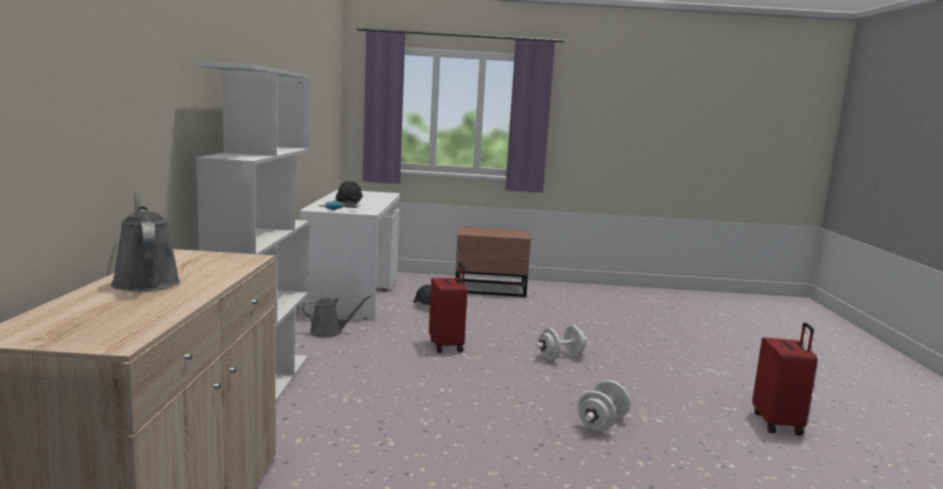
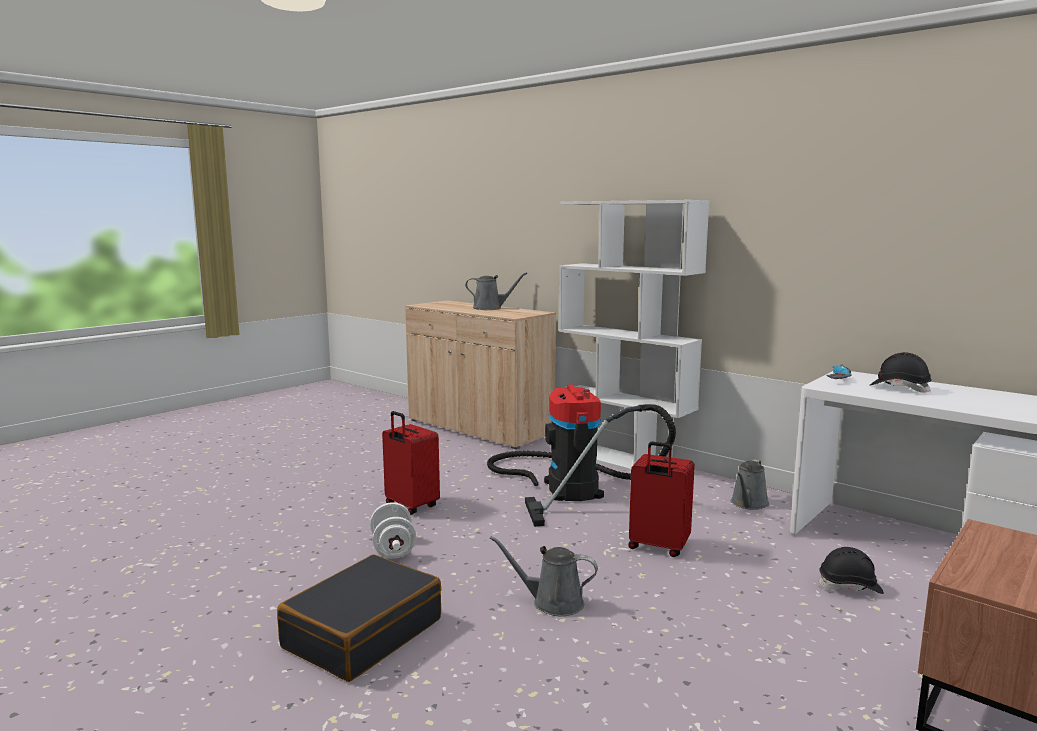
camera: 130 degrees right, 0 degrees up
white dumbbell [536,325,587,360] -> grey watering can [490,536,598,616]
red suitcase [752,322,818,436] -> red suitcase moved to [382,411,440,515]
none -> black suitcase [277,554,441,682]
none -> vacuum cleaner [487,384,676,527]

